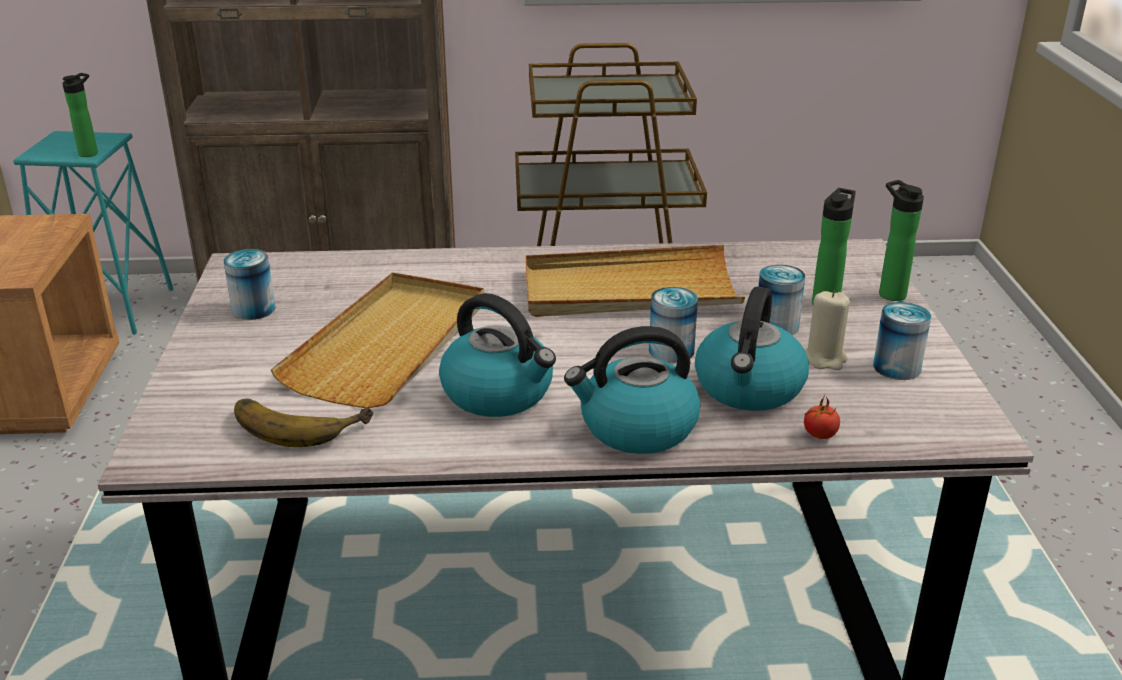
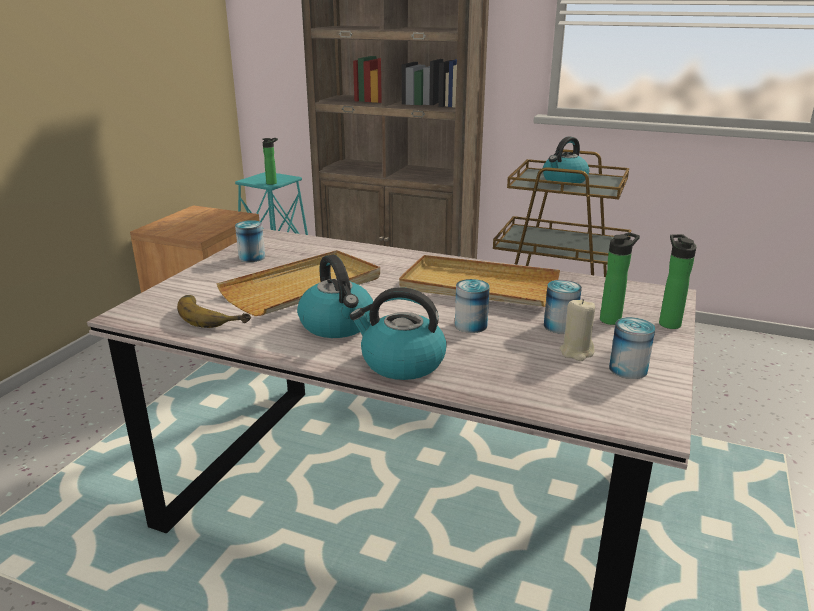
camera: 25 degrees right, 5 degrees down
kettle [695,287,809,411] -> kettle moved to [543,136,589,185]
tomato [804,394,840,439] -> none

